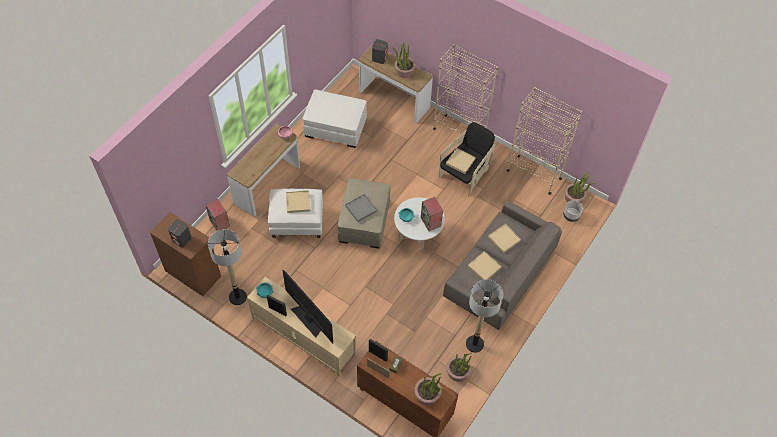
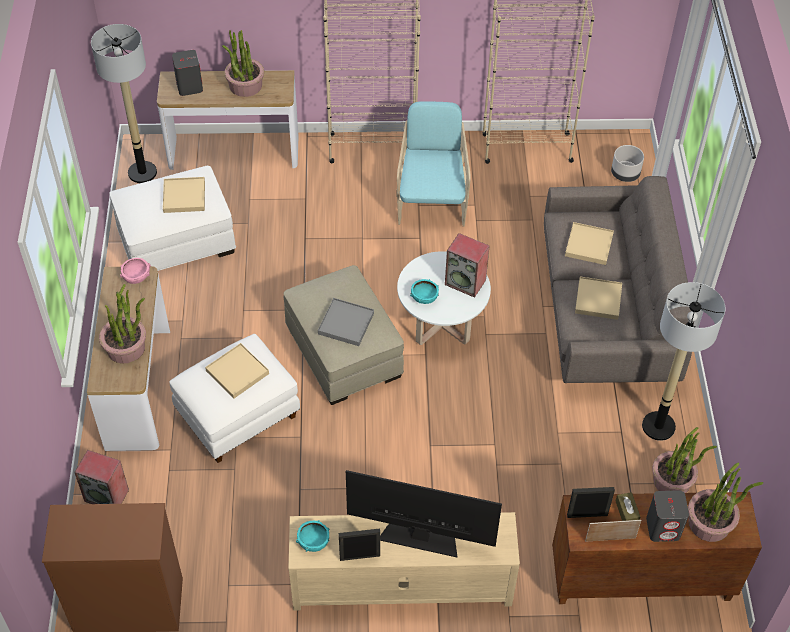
camera: 35 degrees left, 5 degrees down
grey speaker [168,219,192,248] -> grey speaker moved to [646,490,689,542]
floor lamp [208,229,247,305] -> floor lamp moved to [91,24,157,183]
black armchair [439,122,495,196] -> turquoise armchair [396,101,471,226]
beige tray [446,148,476,174] -> beige tray moved to [163,177,205,213]
potted plant [565,173,594,203] -> potted plant moved to [99,284,146,364]

